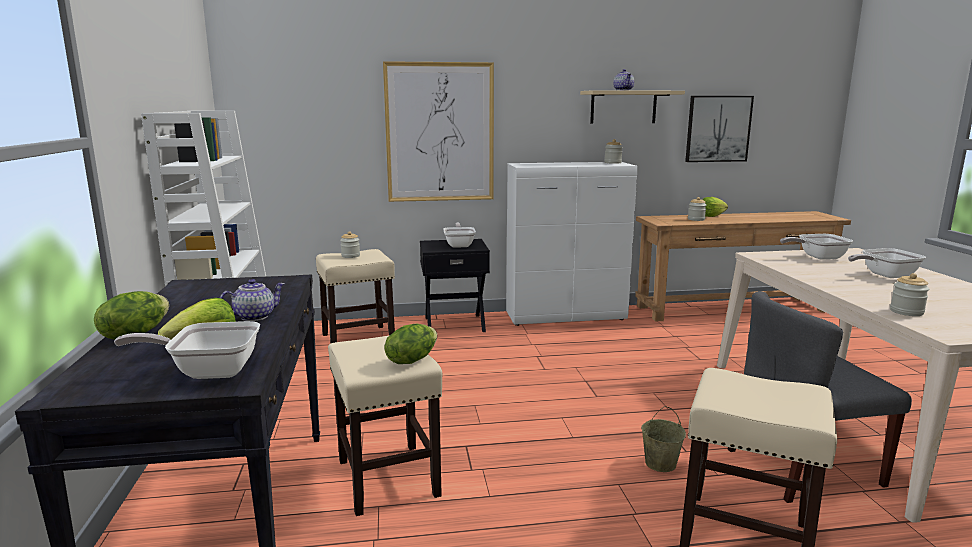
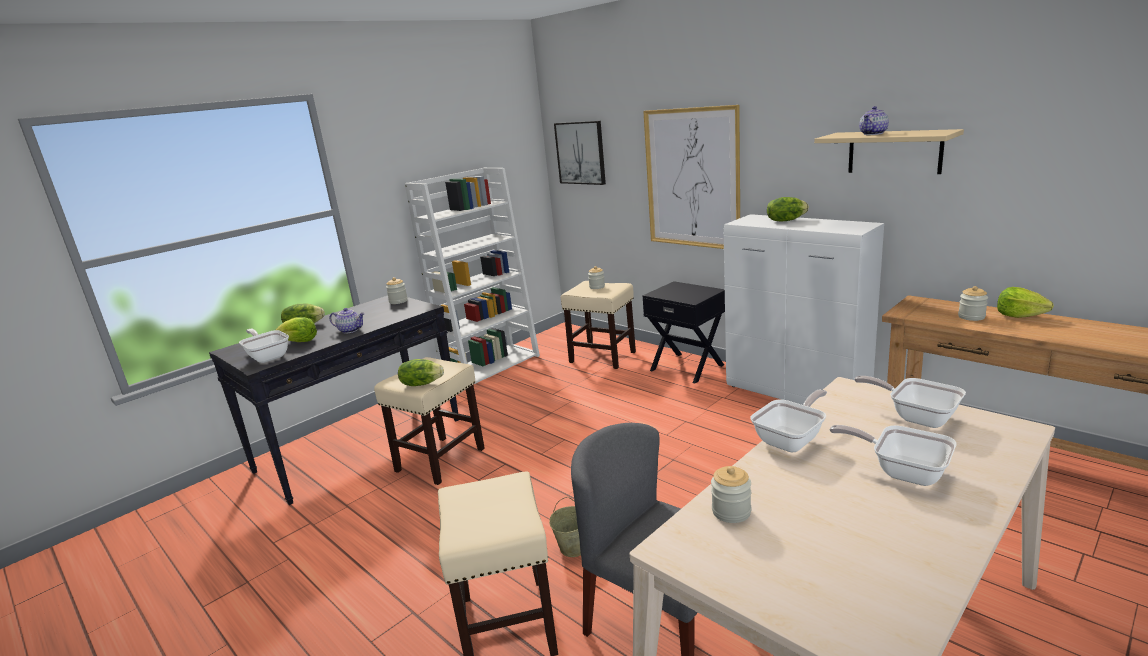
camera: 55 degrees right, 5 degrees up
frying pan [444,223,476,248] -> frying pan moved to [750,389,827,452]
jar [605,139,623,164] -> jar moved to [386,277,408,304]
picture [685,96,754,162] -> picture moved to [554,121,606,185]
none -> lettuce [767,197,809,221]

